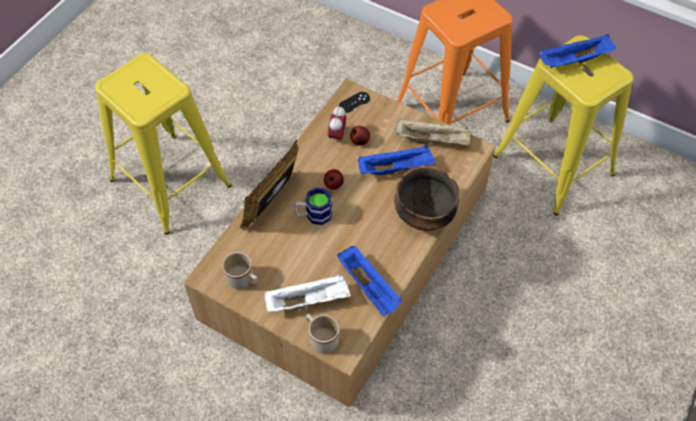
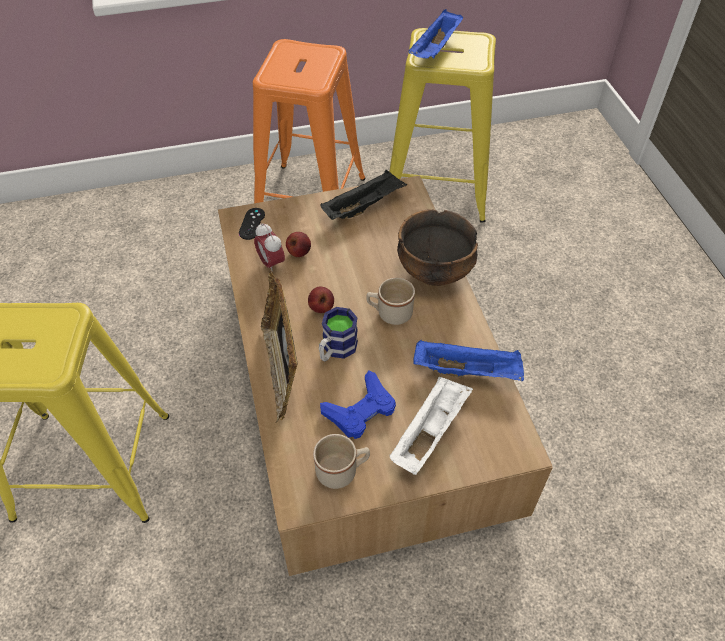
camera: 45 degrees left, 5 degrees down
beige mug [306,314,339,353] -> beige mug moved to [366,278,415,325]
blue tray [358,145,436,175] -> none
beige tray [395,119,470,146] -> black tray [321,170,407,220]
none -> blue game controller [320,370,396,439]

